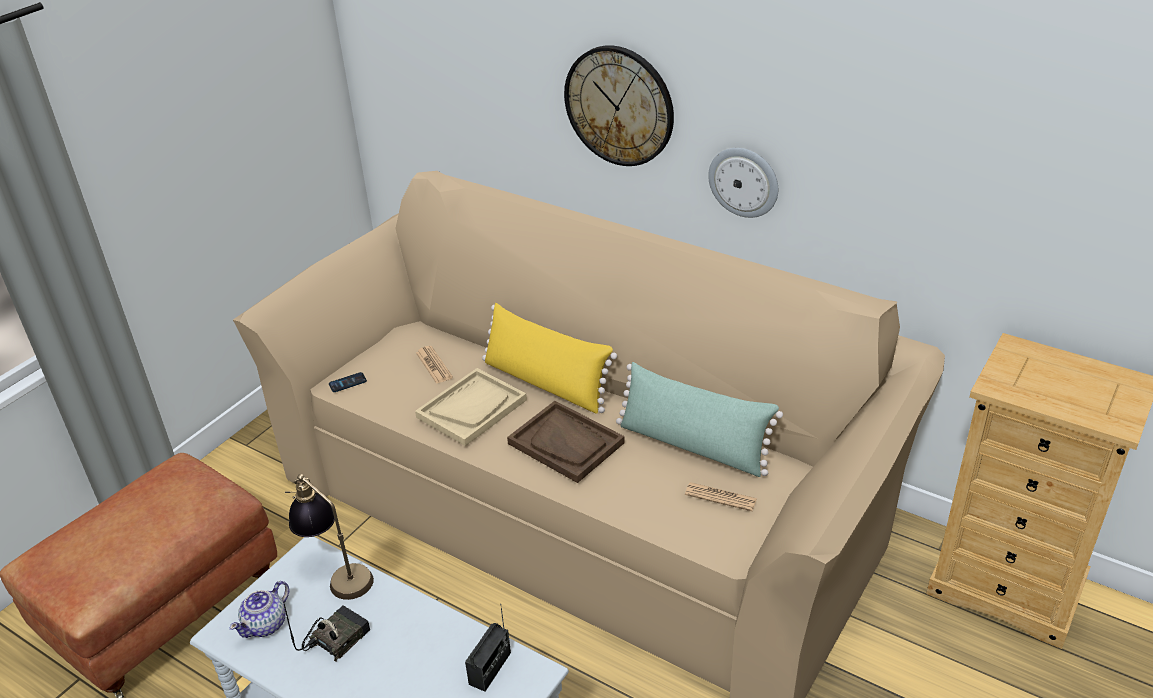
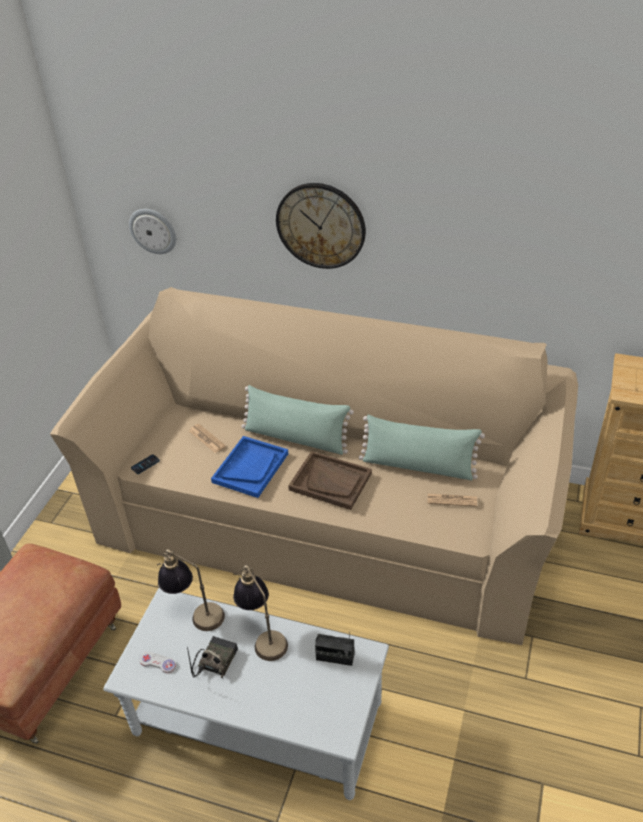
camera: 15 degrees left, 5 degrees up
teapot [230,581,289,638] -> white game controller [139,652,176,673]
beige tray [415,368,527,446] -> blue tray [211,436,288,498]
radio [465,604,511,692] -> radio turned 90 degrees clockwise [315,632,355,666]
yellow pillow [482,303,617,414] -> green pillow [242,385,354,455]
wall clock [708,148,778,218] -> wall clock moved to [129,209,176,254]
none -> table lamp [233,565,288,661]

